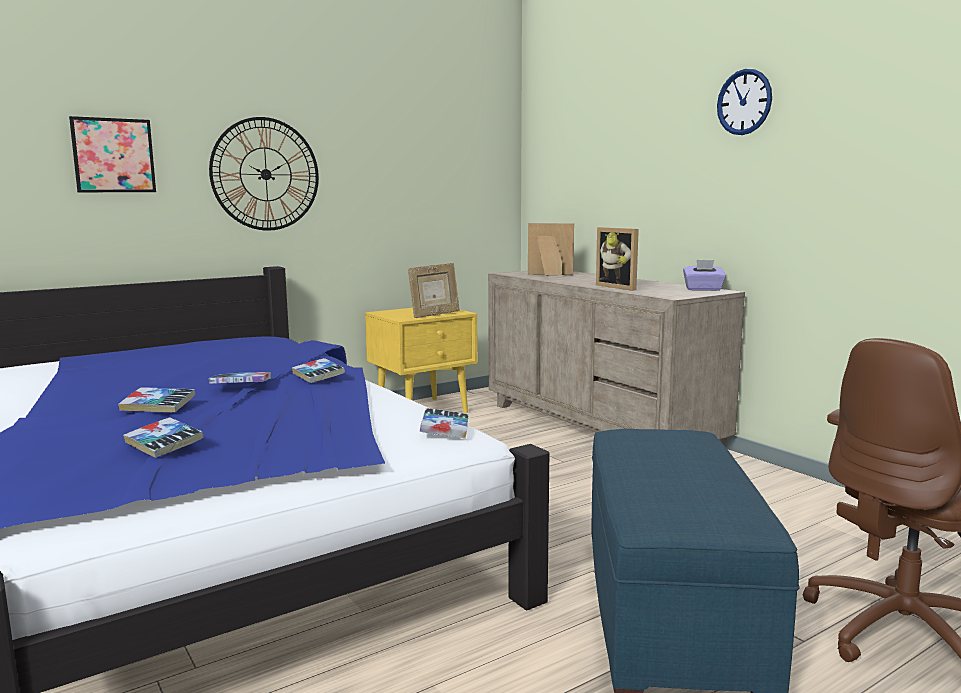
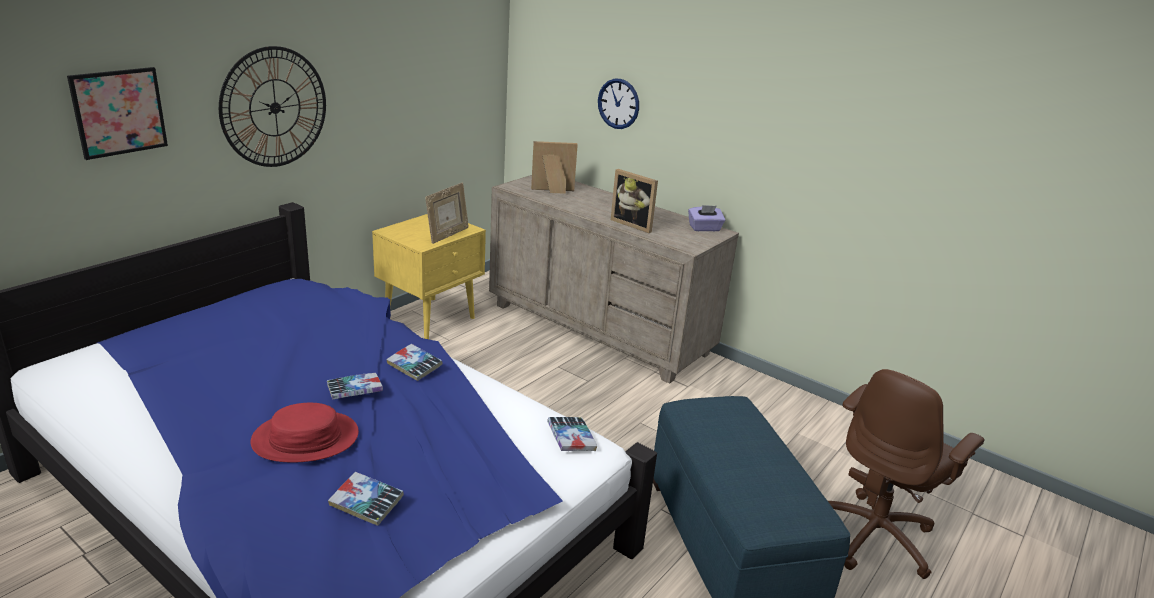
camera: 20 degrees left, 15 degrees up
book [118,387,195,412] -> red hat [250,403,359,463]
wall clock [717,69,772,135] -> wall clock moved to [598,79,639,129]

